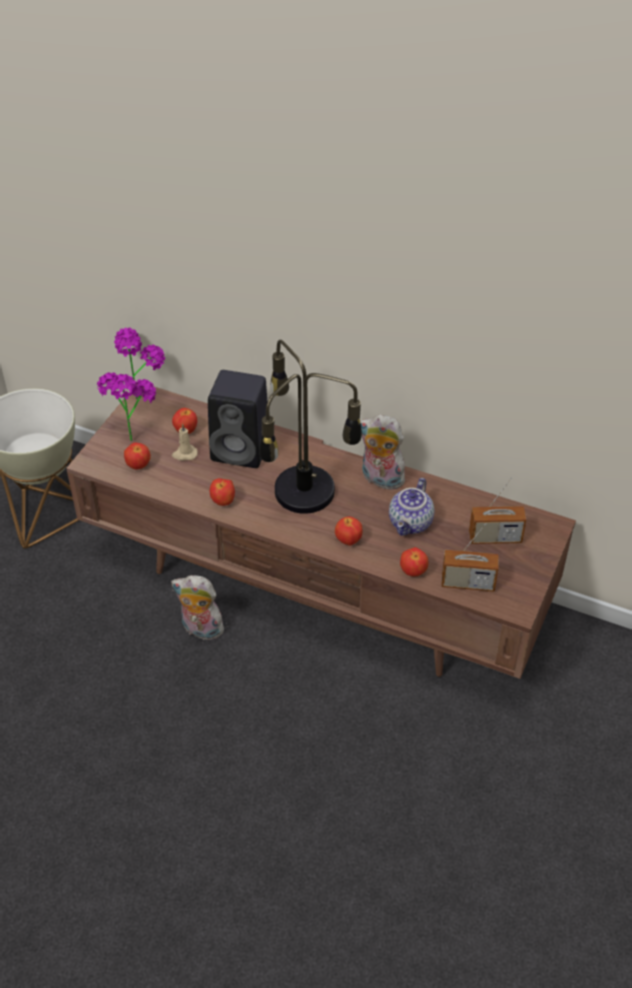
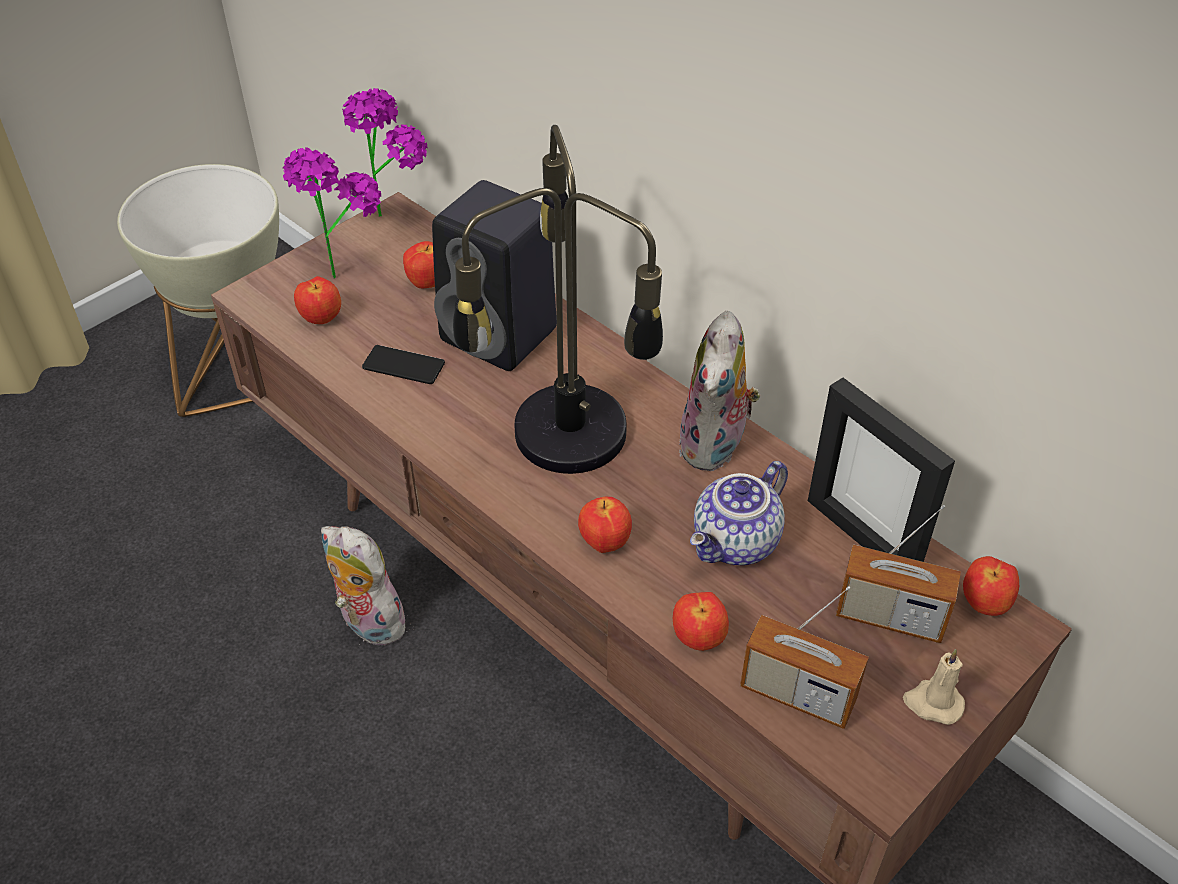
camera: 20 degrees right, 0 degrees up
beige candle [172,424,198,461] -> beige candle moved to [903,649,965,725]
apple [209,478,235,506] -> apple moved to [963,556,1019,616]
plush toy [360,414,407,490] -> plush toy turned 120 degrees counterclockwise [679,311,760,471]
none -> phone [362,345,445,384]
none -> picture frame [808,378,955,562]

